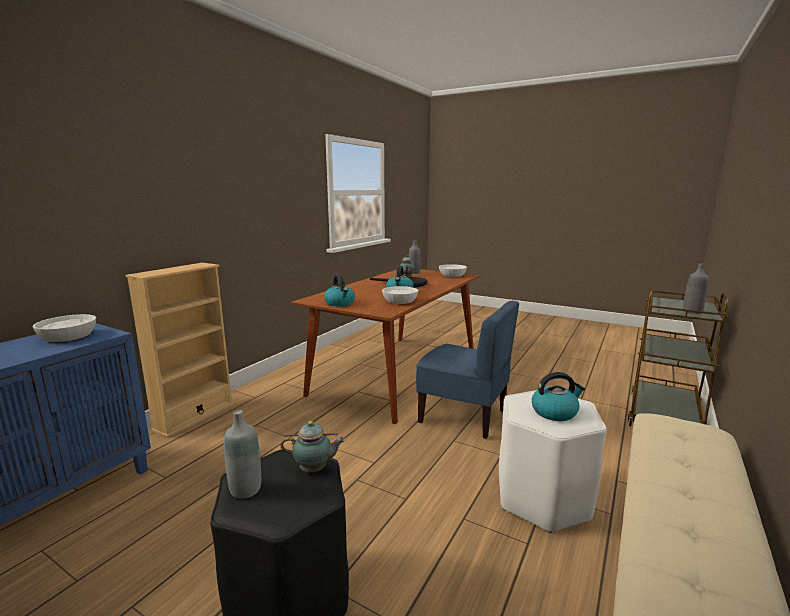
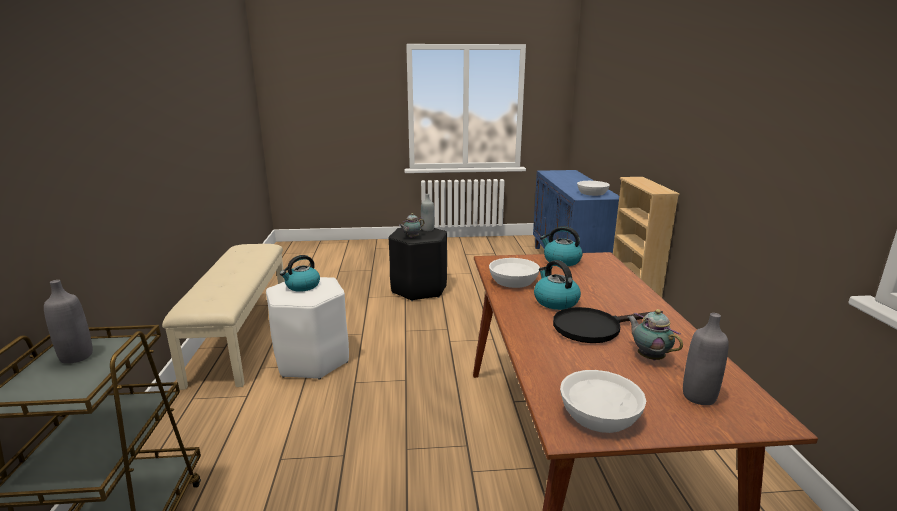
camera: 145 degrees right, 5 degrees up
blue chair [416,301,519,439] -> none

